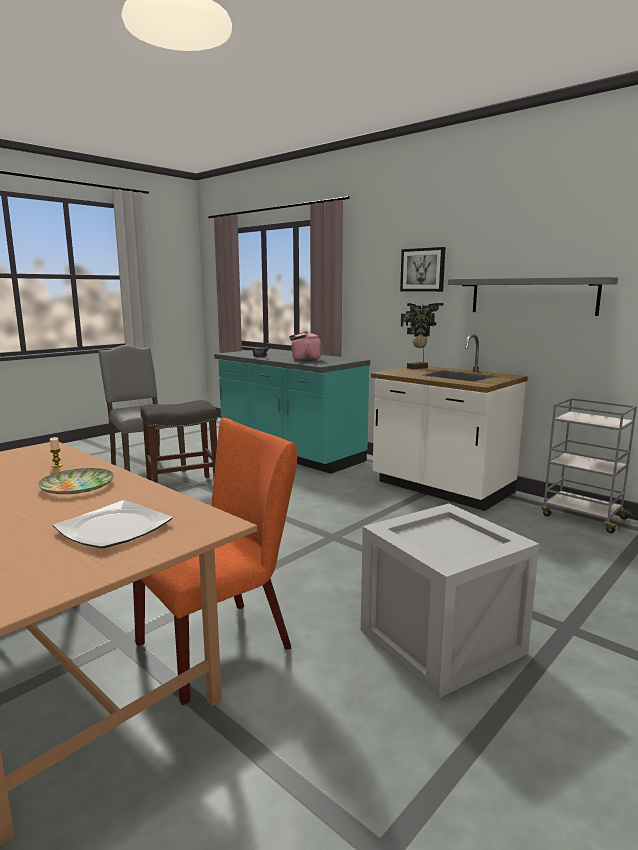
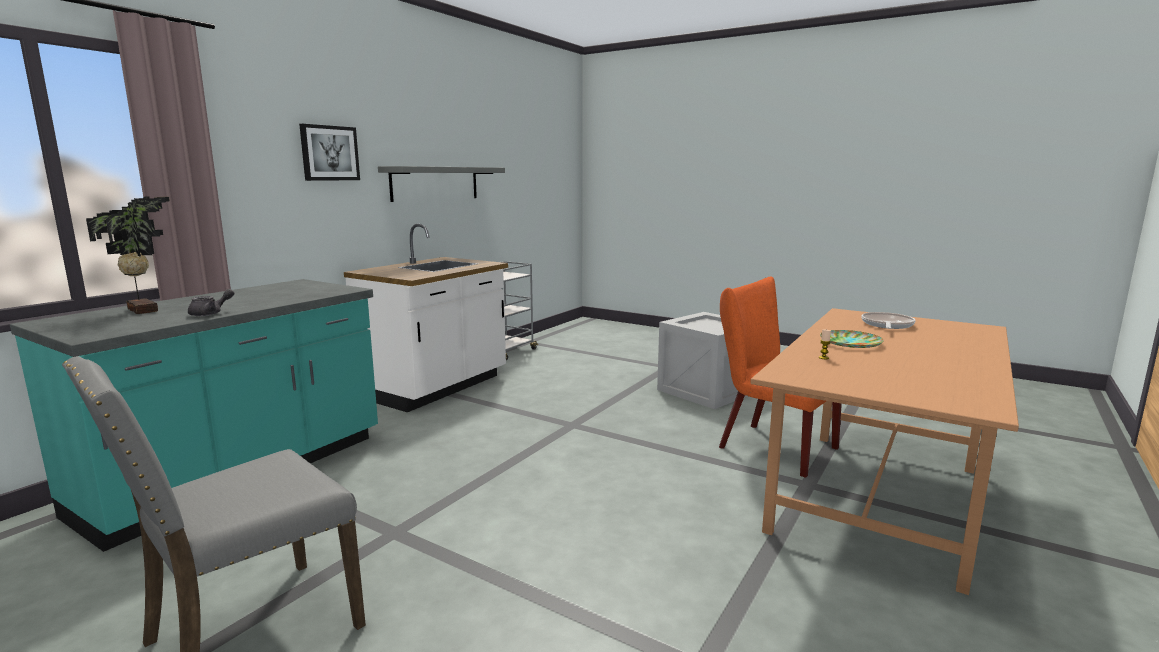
camera: 100 degrees left, 0 degrees up
plate [53,500,173,548] -> frying pan [862,312,916,329]
grey stool [140,400,218,483] -> none
pink kettle [289,331,321,361] -> none
potted plant [401,303,443,369] -> potted plant moved to [86,196,170,314]

